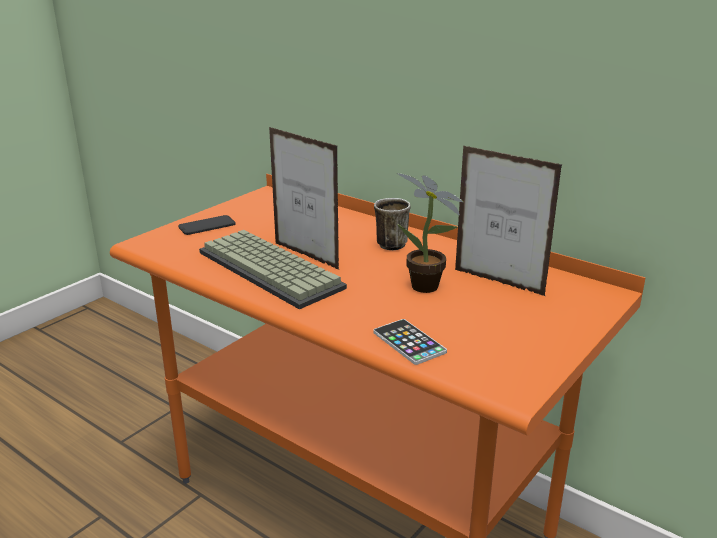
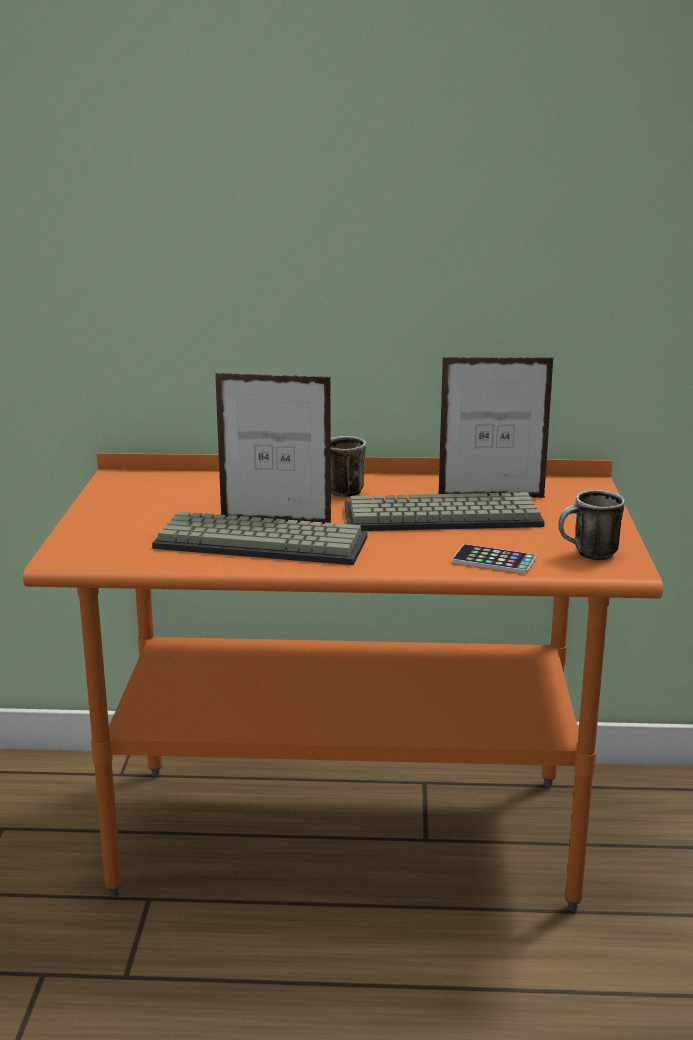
camera: 35 degrees left, 5 degrees down
phone [178,215,236,235] -> none
potted plant [397,173,464,293] -> keyboard [344,492,545,531]
none -> mug [558,490,625,560]

